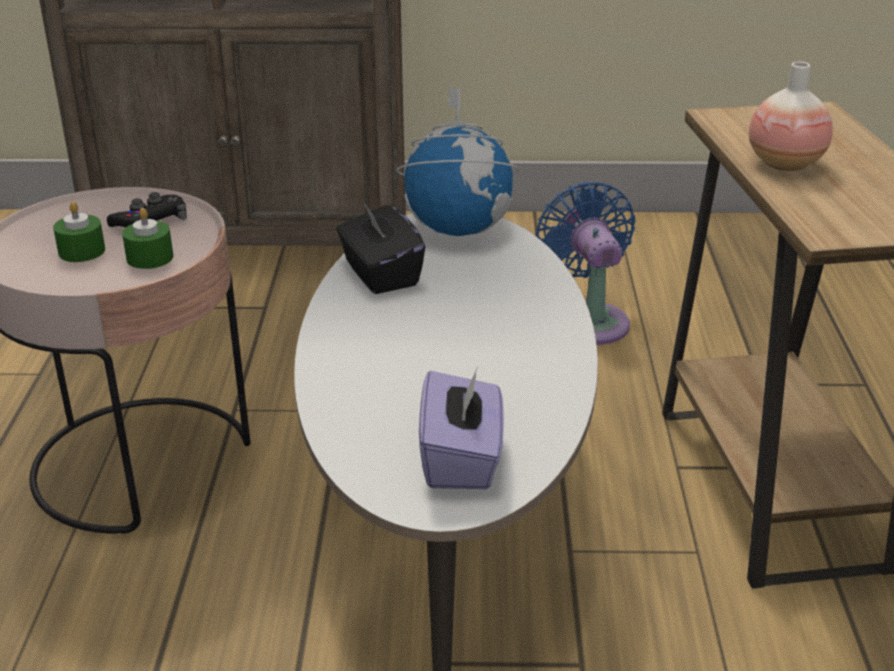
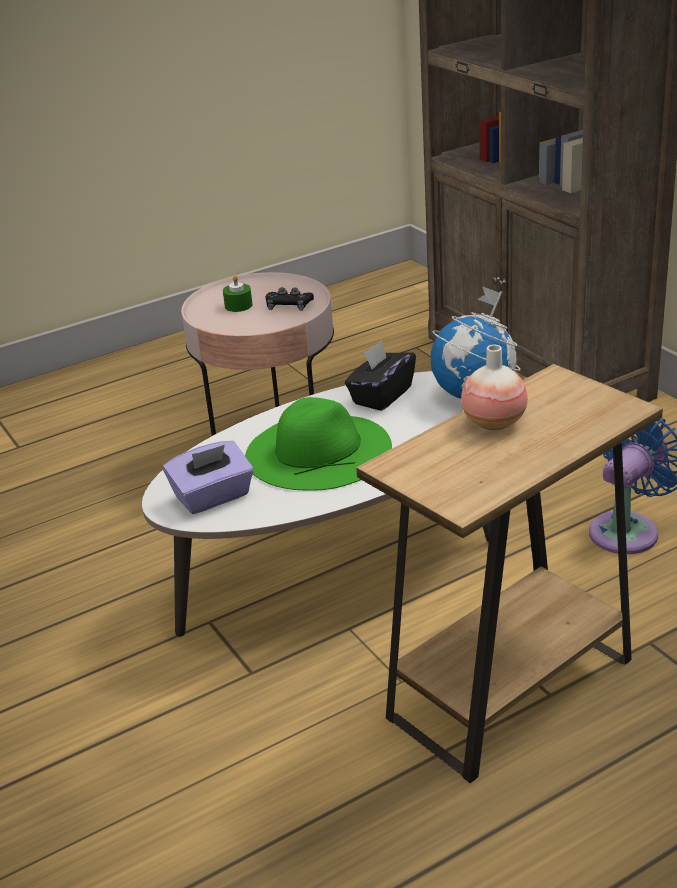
camera: 60 degrees right, 0 degrees up
green candle [122,208,173,269] -> none
none -> green hat [245,397,392,491]

